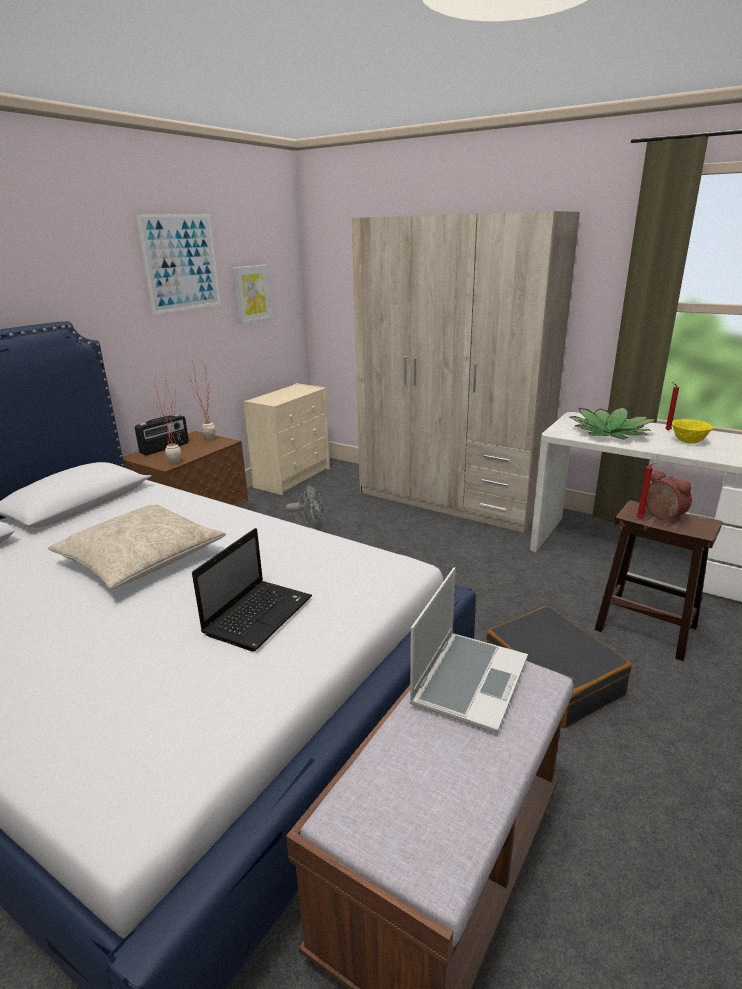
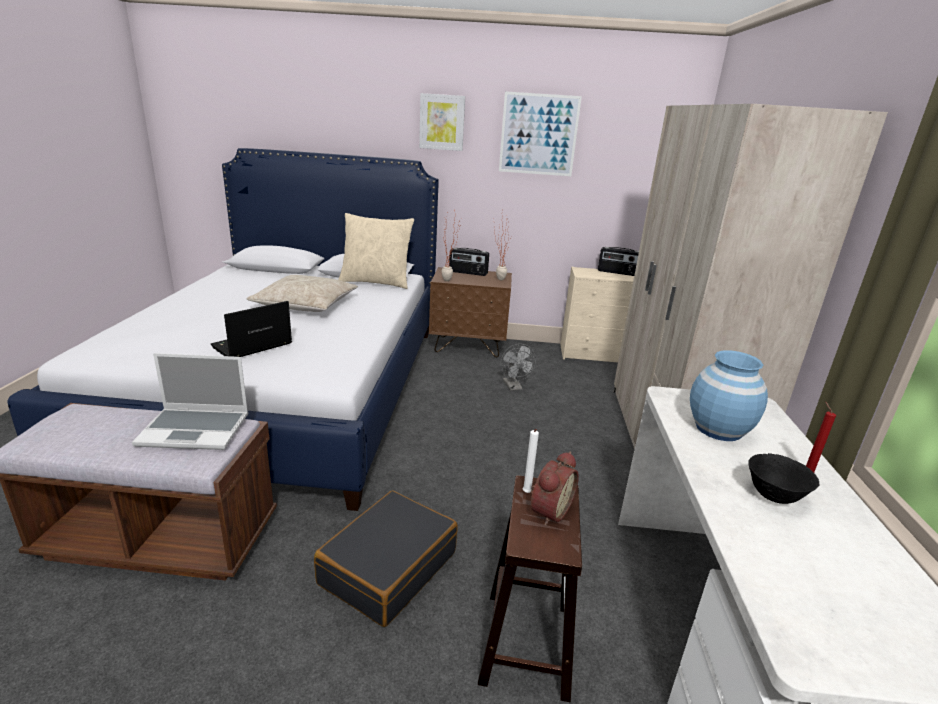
camera: 60 degrees right, 0 degrees up
laptop [192,528,312,651] -> laptop turned 135 degrees clockwise [211,301,292,357]
picture [233,265,272,325] -> picture moved to [419,93,465,151]
potted plant [570,407,657,439] -> blue vase [690,350,768,441]
red candle [637,463,656,518] -> white candle [522,429,539,493]
yellow bowl [672,419,713,444] -> black bowl [748,453,820,504]
none -> beige pillow [338,213,414,289]
none -> radio [598,247,639,276]

